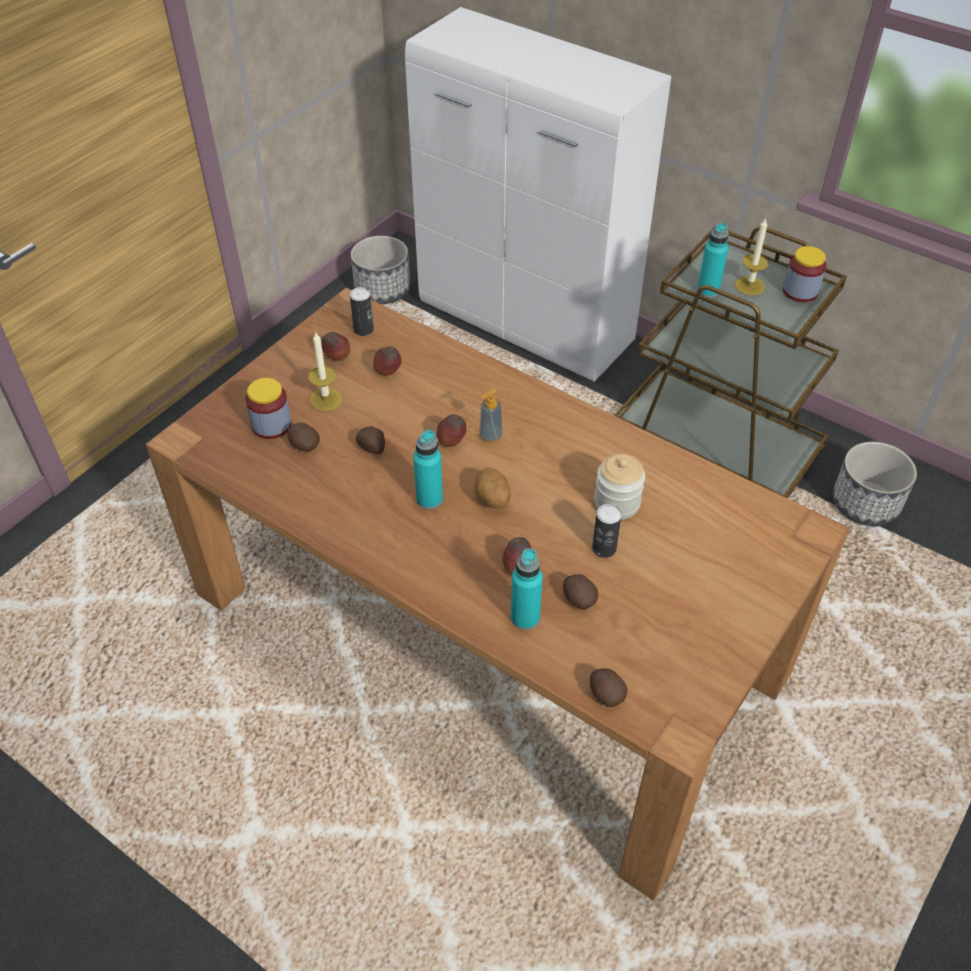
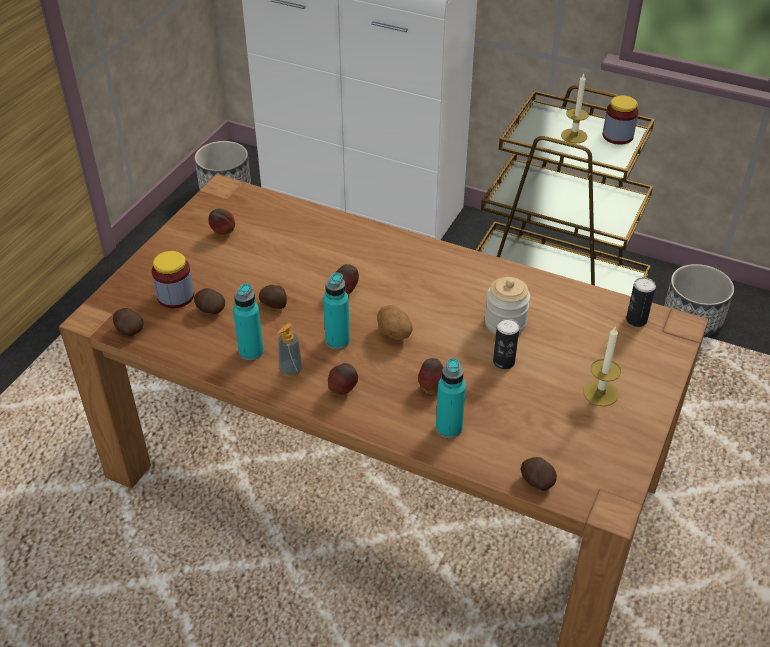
camera: 10 degrees left, 5 degrees down
candle [308,331,342,411] -> candle moved to [583,326,621,406]
can [350,287,374,336] -> can moved to [626,277,656,327]
apple [373,346,401,376] -> apple moved to [328,363,358,395]
soap dispenser [479,389,503,443] -> soap dispenser moved to [278,323,302,377]
potato [563,574,598,610] -> potato moved to [113,308,143,336]
turquoise bottle [697,223,729,298] -> turquoise bottle moved to [233,283,264,361]

